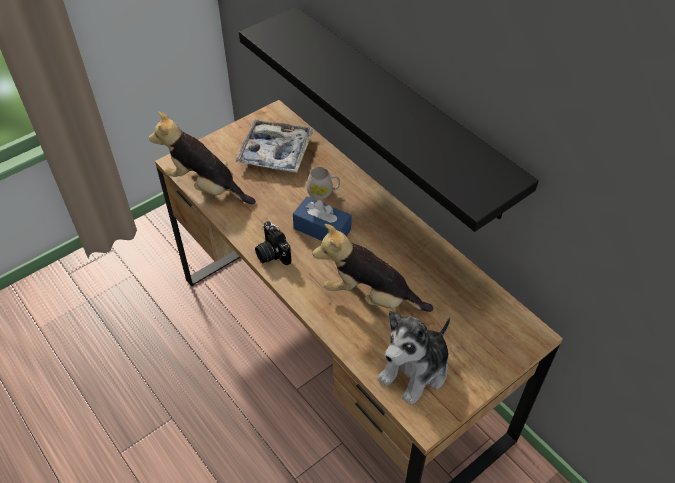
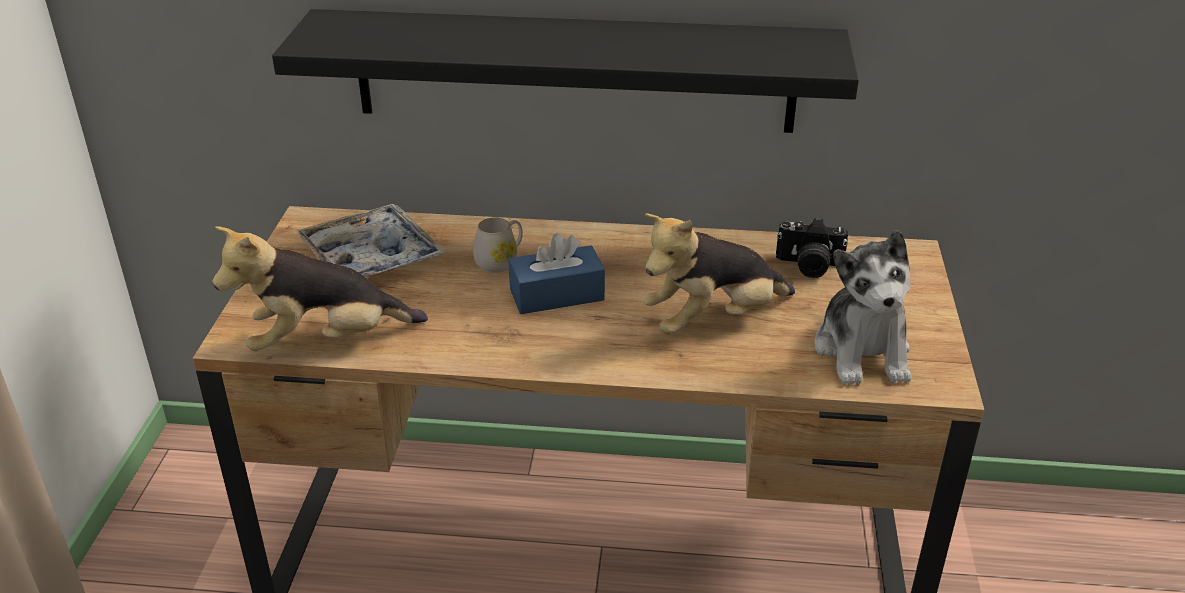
camera: 45 degrees left, 15 degrees down
camera [255,221,291,265] -> camera moved to [776,218,848,278]

